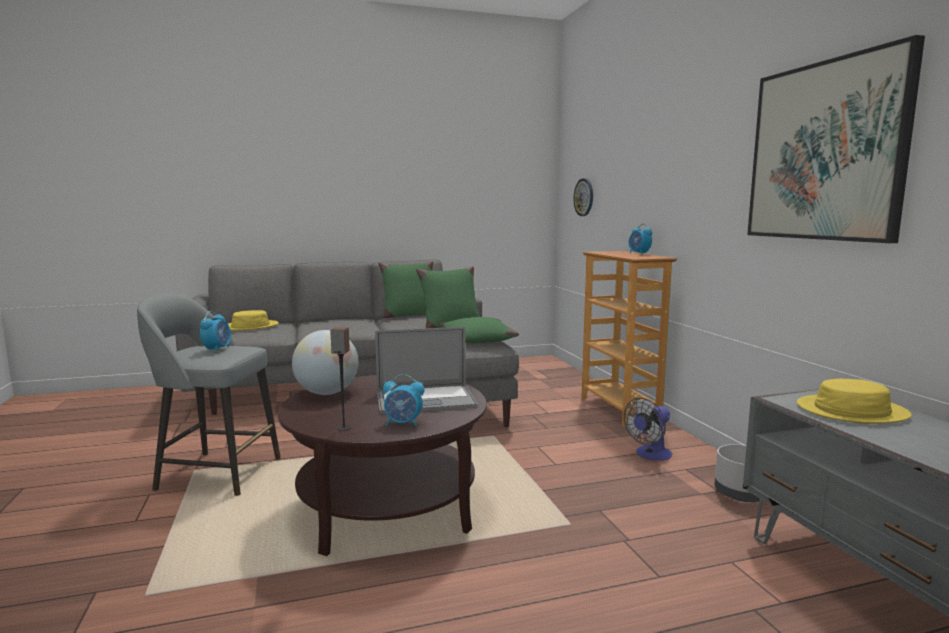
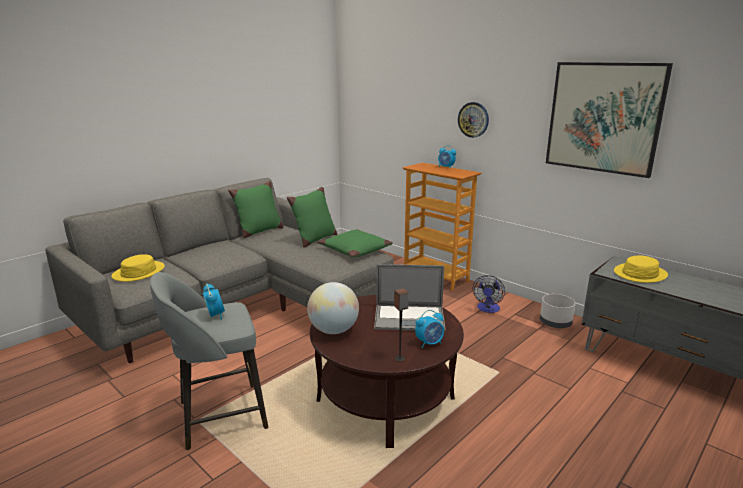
camera: 30 degrees left, 10 degrees up
laptop [375,327,478,414] -> laptop turned 45 degrees clockwise [374,264,445,331]
wall clock [574,178,593,216] -> wall clock moved to [458,102,489,138]

